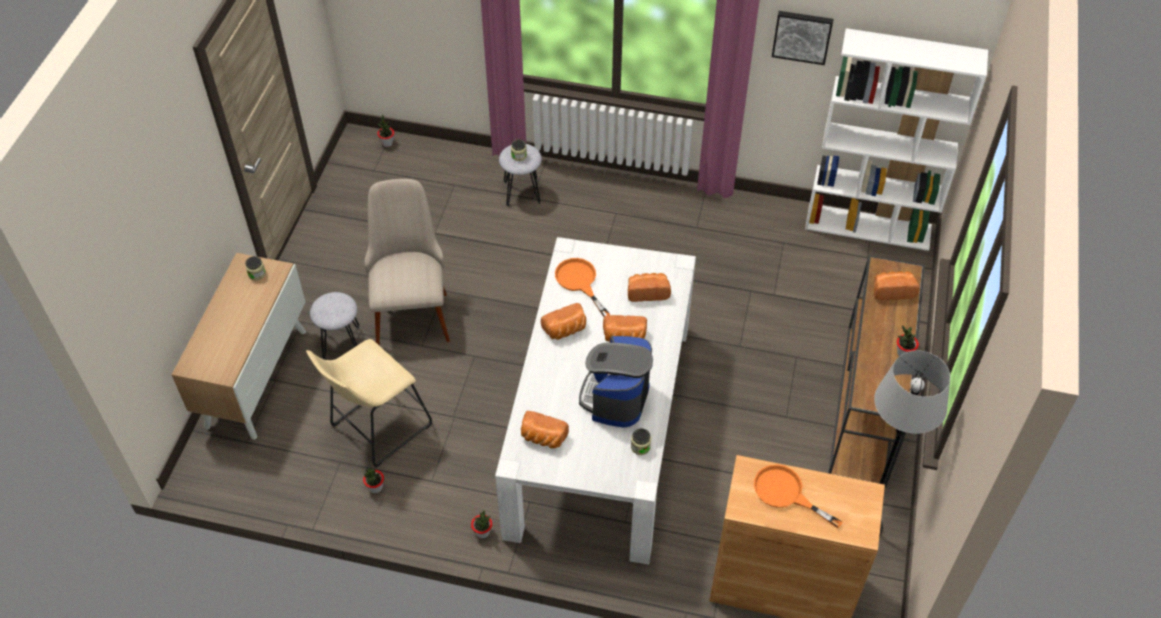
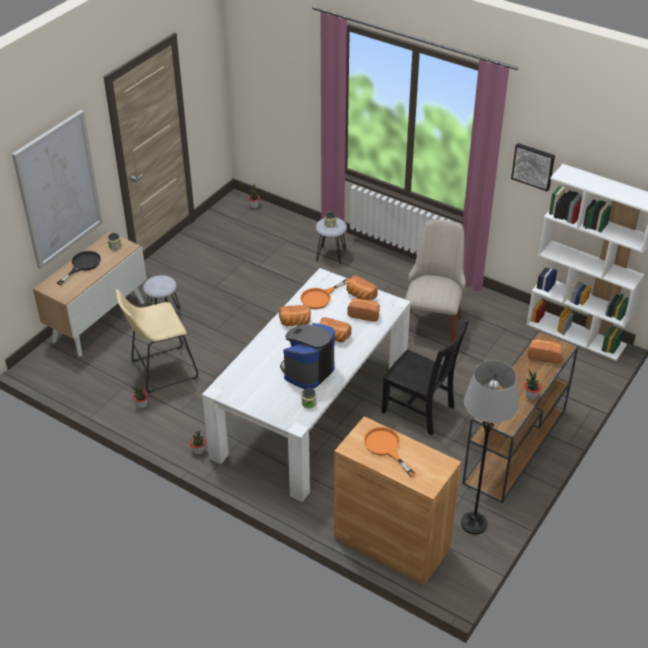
camera: 20 degrees right, 10 degrees down
beige chair [365,179,450,345] -> beige chair moved to [405,219,466,343]
bread [521,411,569,448] -> bread moved to [346,275,378,300]
orange frying pan [555,258,610,317] -> orange frying pan turned 120 degrees counterclockwise [300,278,350,309]
none -> picture [12,110,103,269]
none -> black frying pan [57,251,101,285]
none -> black chair [382,320,469,436]

